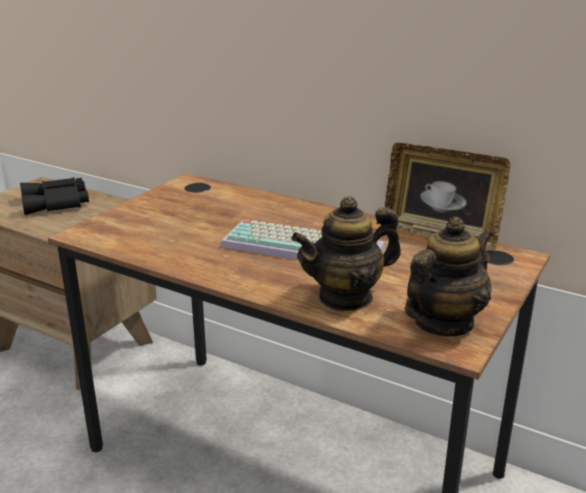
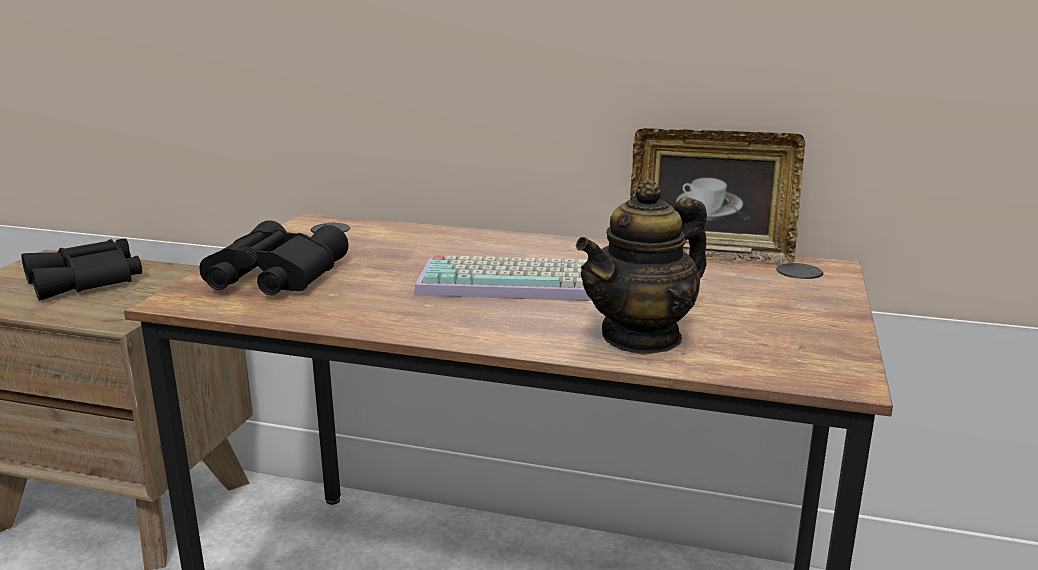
camera: 15 degrees left, 5 degrees down
teapot [405,217,493,336] -> none
none -> black binoculars [200,220,349,295]

